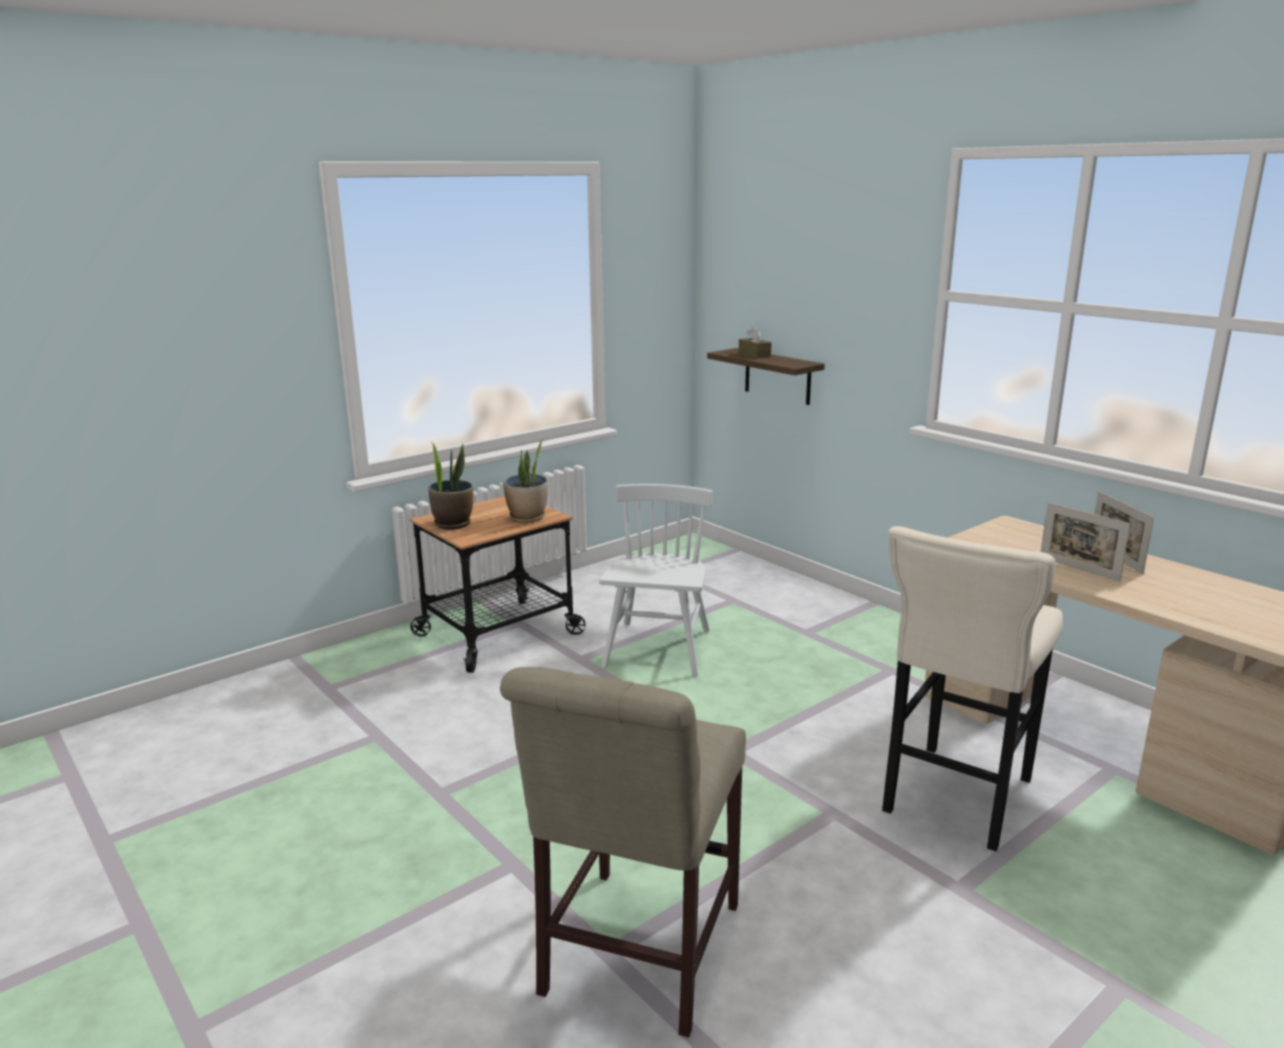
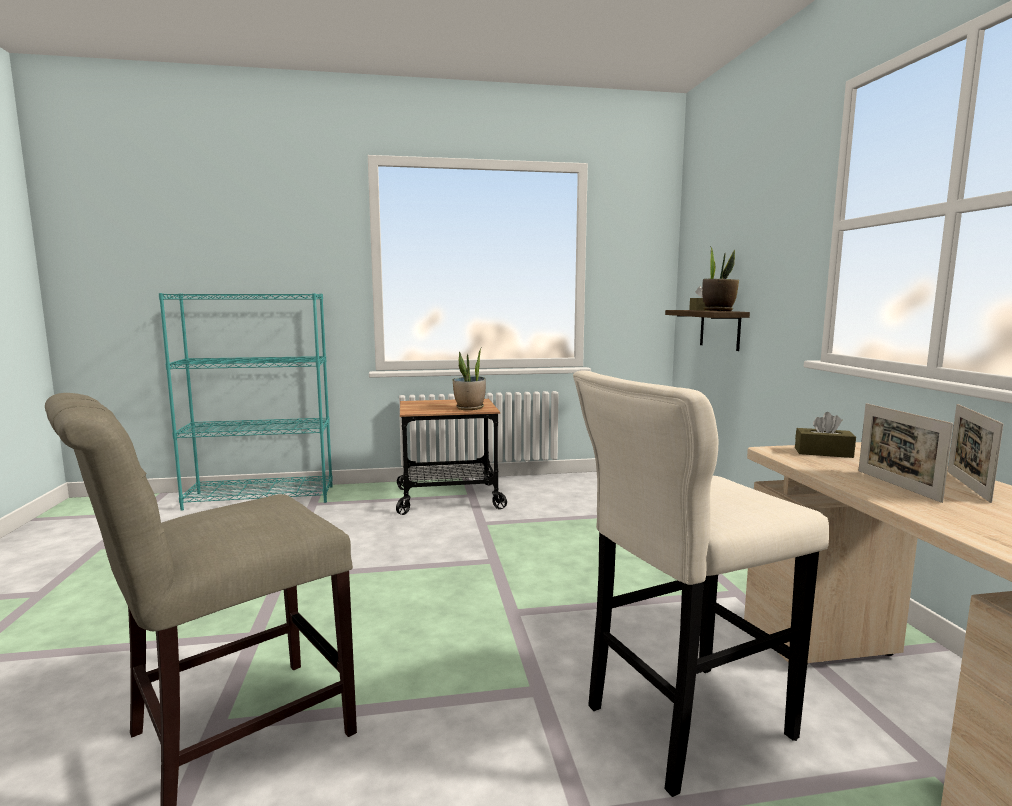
camera: 30 degrees right, 10 degrees down
potted plant [428,441,473,530] -> potted plant moved to [702,246,739,311]
white chair [599,484,713,676] -> none
none -> turquoise bookcase [159,293,333,511]
none -> brown tissue box [795,412,856,458]

